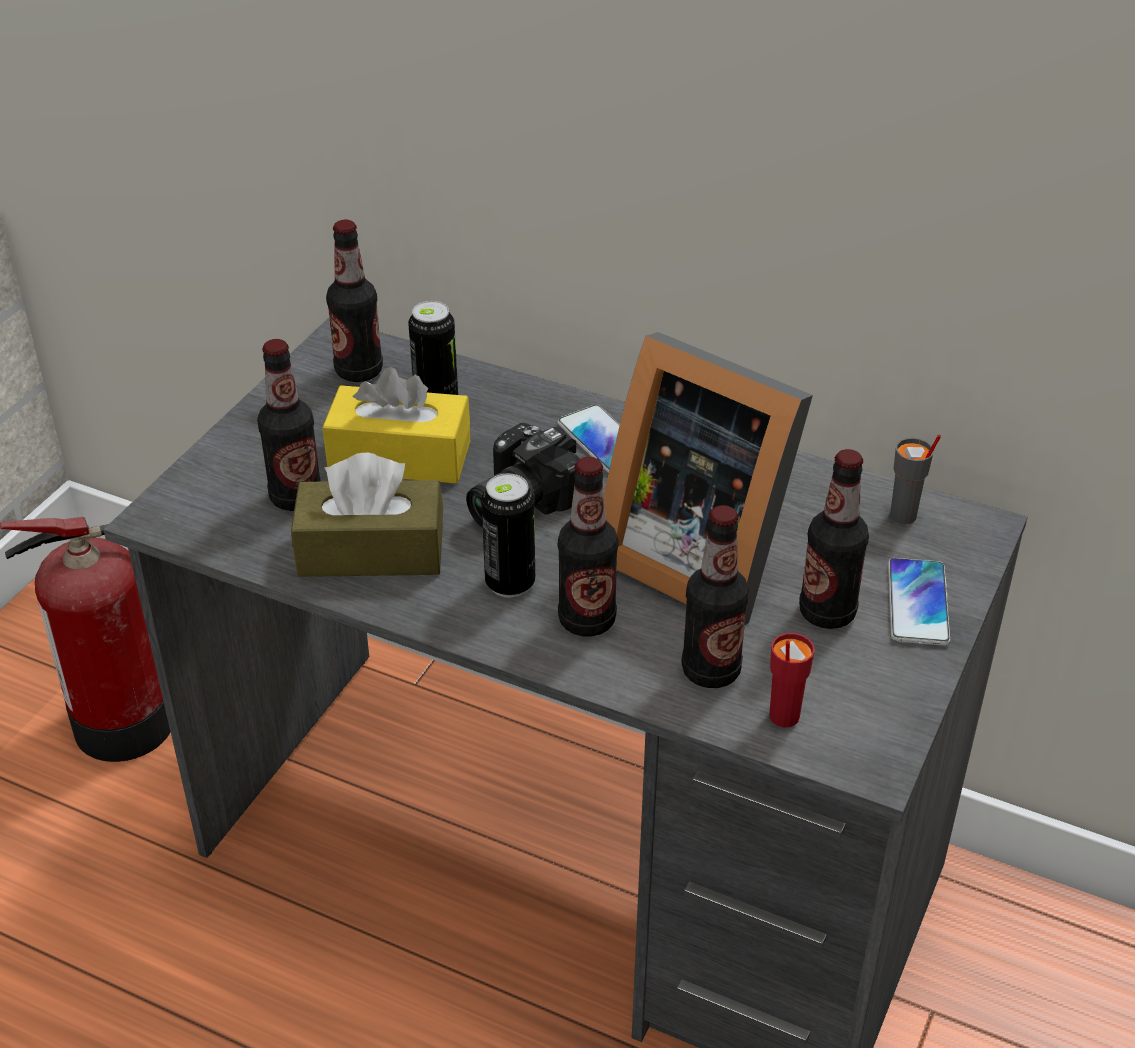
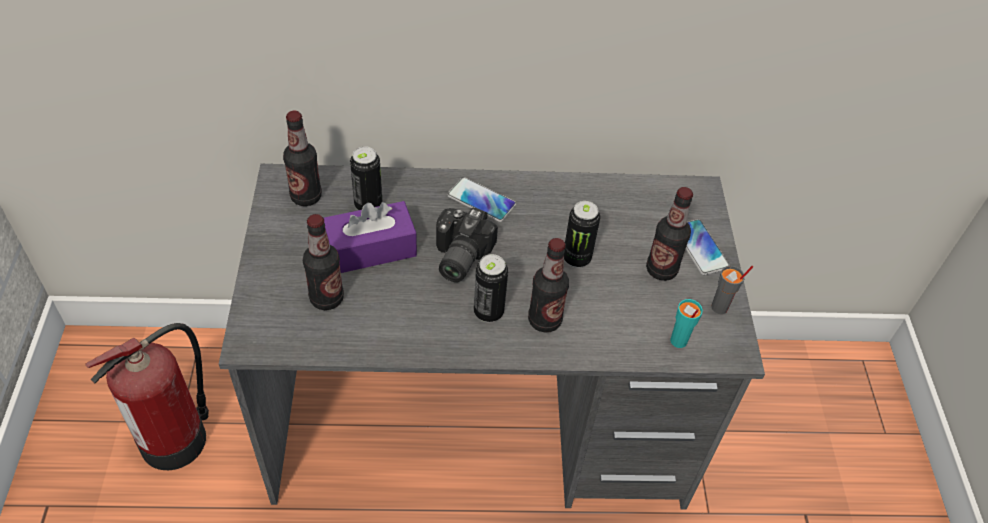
camera: 30 degrees left, 10 degrees up
brown tissue box [291,452,443,577] -> none
yellow tissue box [322,367,470,484] -> purple tissue box [324,201,417,273]
picture frame [604,332,813,625] -> can [564,201,600,268]
bottle [682,505,749,688] -> none
red cup [769,633,815,727] -> turquoise cup [670,299,703,348]
grey cup [890,435,941,524] -> grey cup moved to [711,266,753,314]

